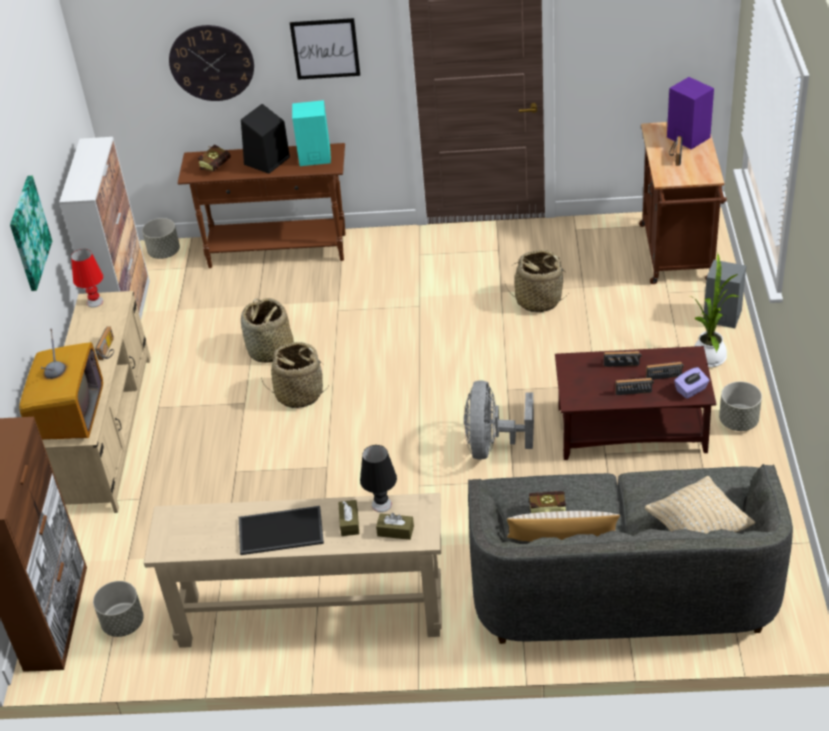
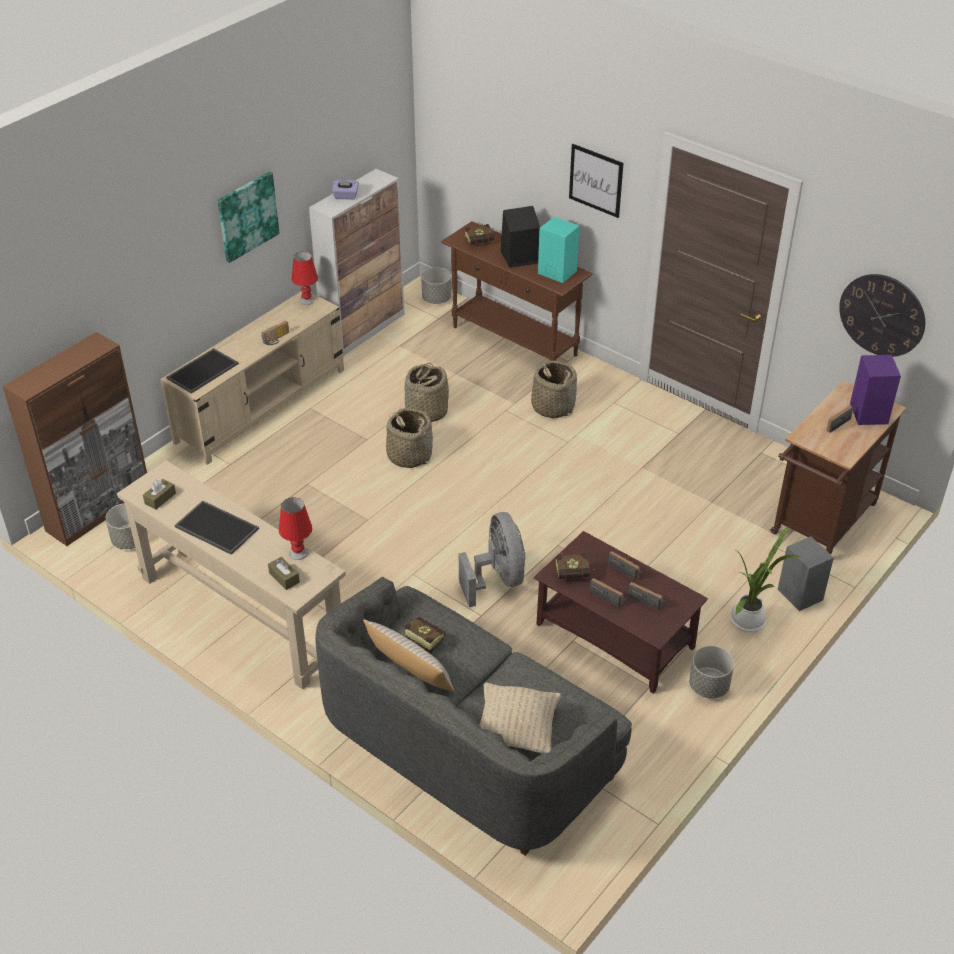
camera: 35 degrees right, 0 degrees up
television [19,329,103,440] -> tray [166,348,239,394]
wall clock [169,25,254,101] -> wall clock moved to [839,274,925,357]
brown tissue box [338,500,359,536] -> brown tissue box moved to [143,478,176,510]
black table lamp [360,445,397,512] -> red table lamp [279,497,312,560]
grey fan [464,380,534,460] -> grey fan turned 120 degrees clockwise [459,512,526,607]
basket [504,250,568,312] -> basket moved to [531,360,577,418]
purple tissue box [674,367,710,399] -> purple tissue box moved to [332,179,359,200]
none -> book [556,552,595,579]

